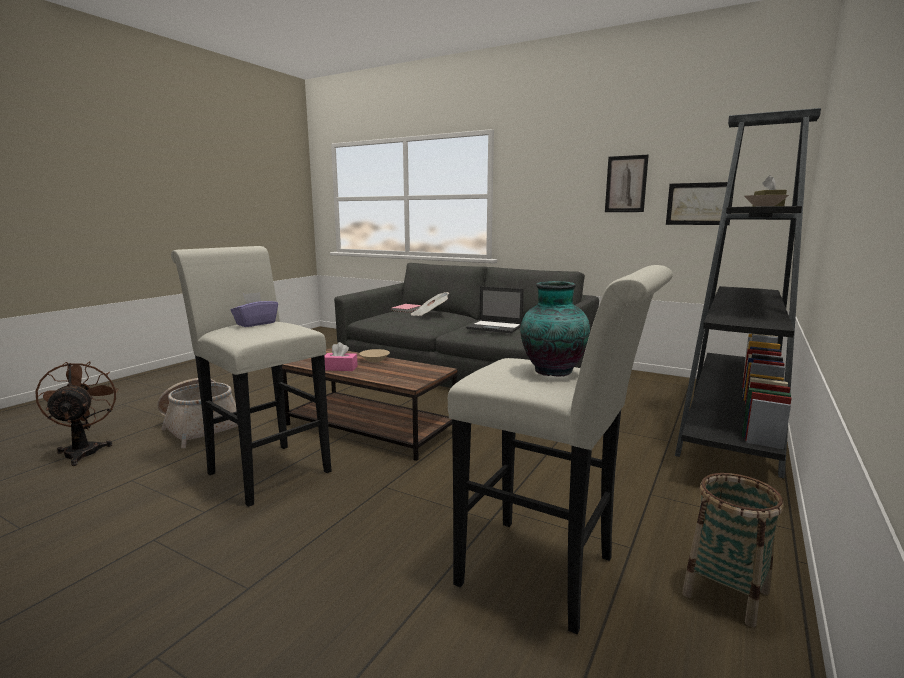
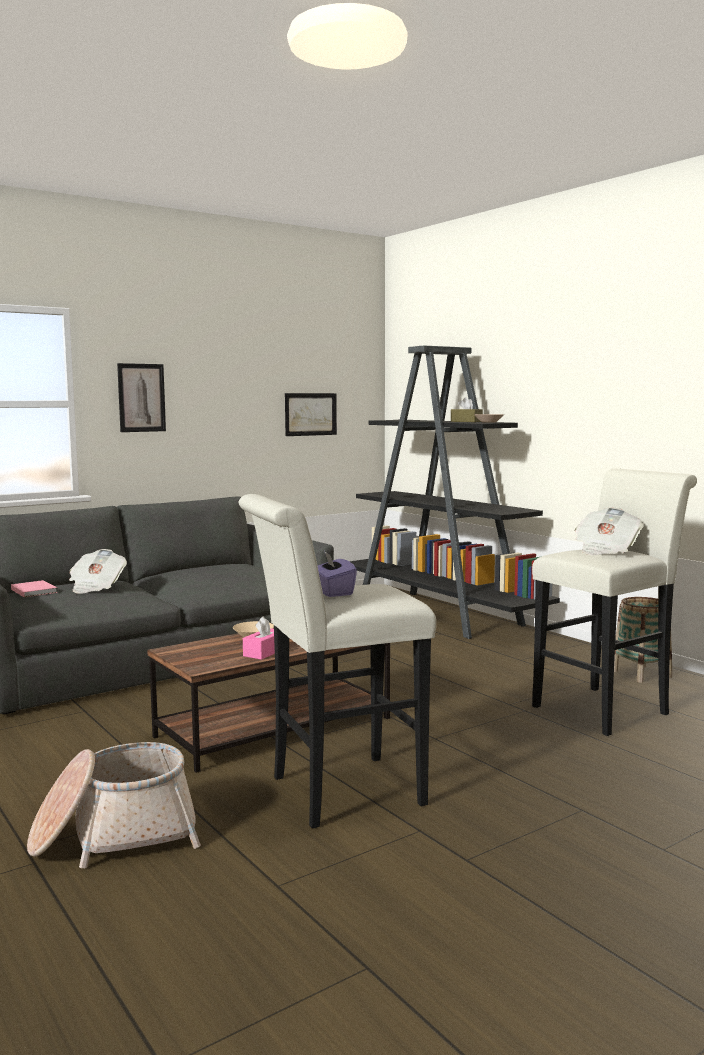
camera: 65 degrees left, 5 degrees down
brown fan [35,361,119,466] -> none
laptop [466,286,524,333] -> none
vase [520,281,590,377] -> newspaper [575,507,644,555]
picture [605,155,649,212] -> picture moved to [117,363,166,432]

